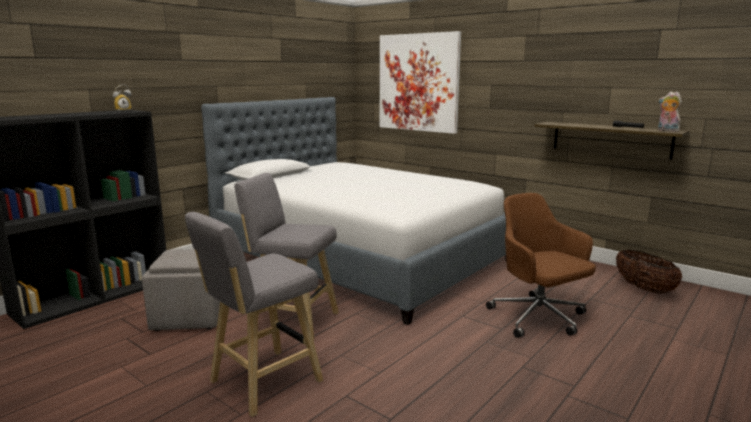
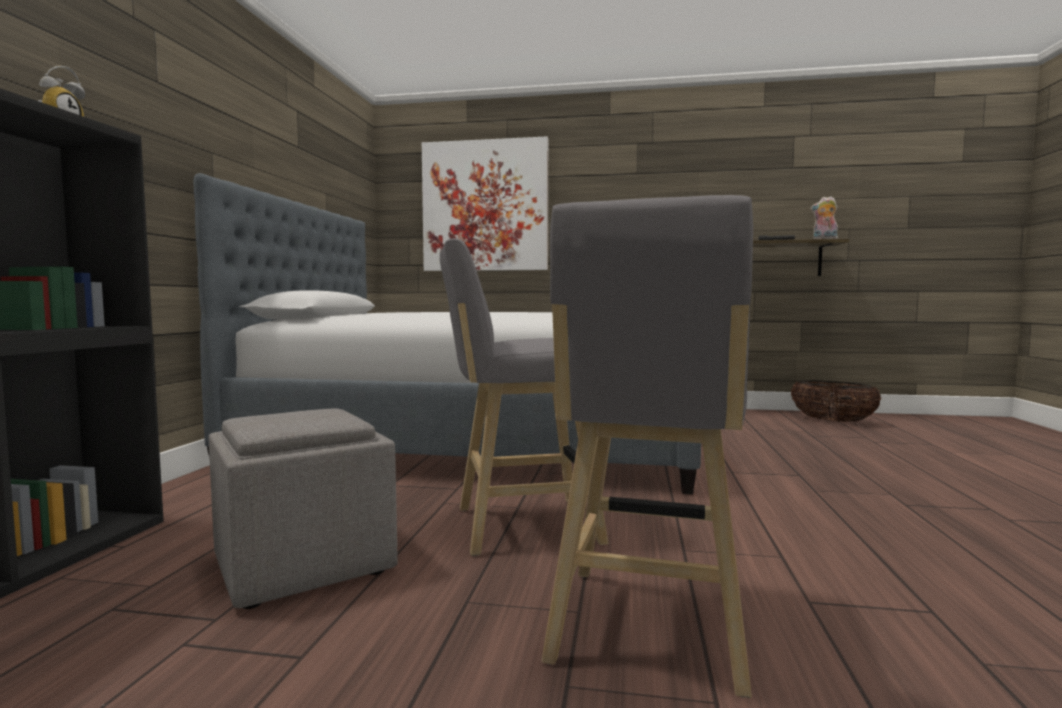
camera: 30 degrees left, 10 degrees down
brown office chair [486,193,596,338] -> none

